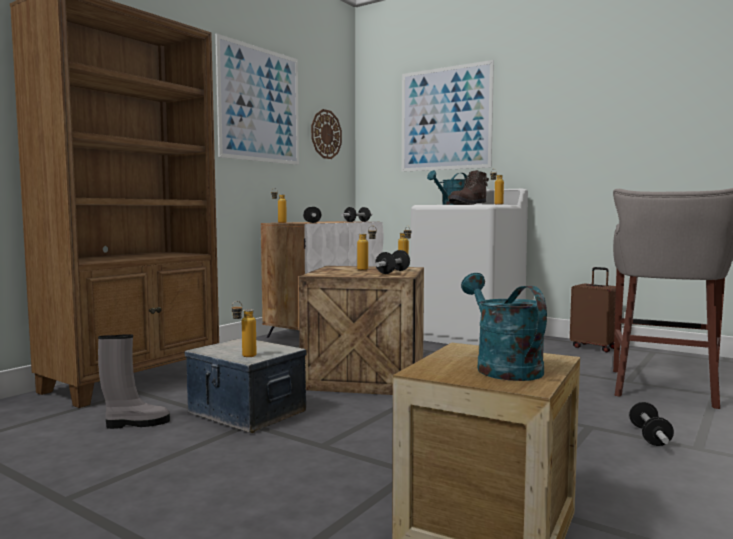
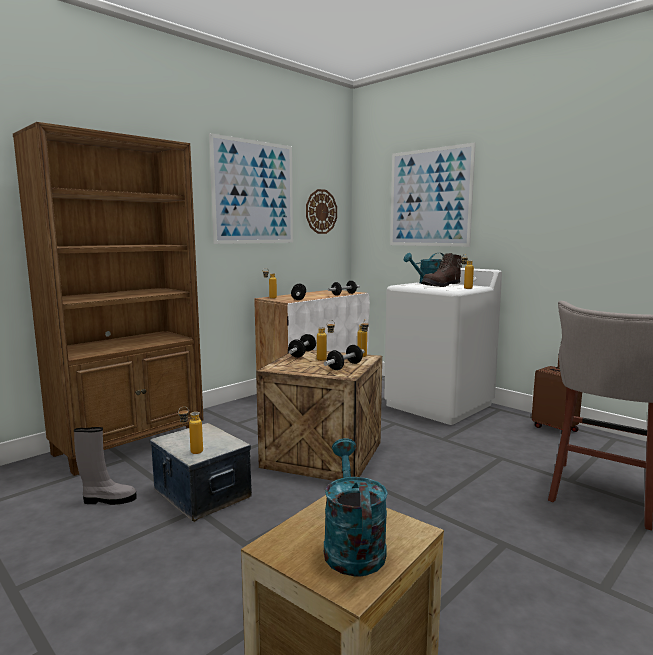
camera: 10 degrees right, 5 degrees up
dumbbell [629,402,674,446] -> dumbbell moved to [288,334,316,358]

